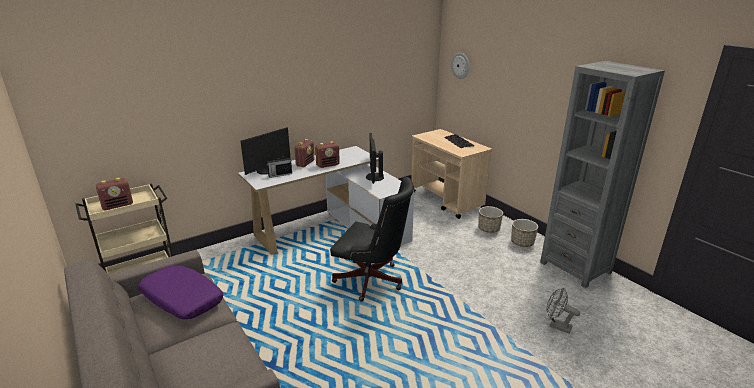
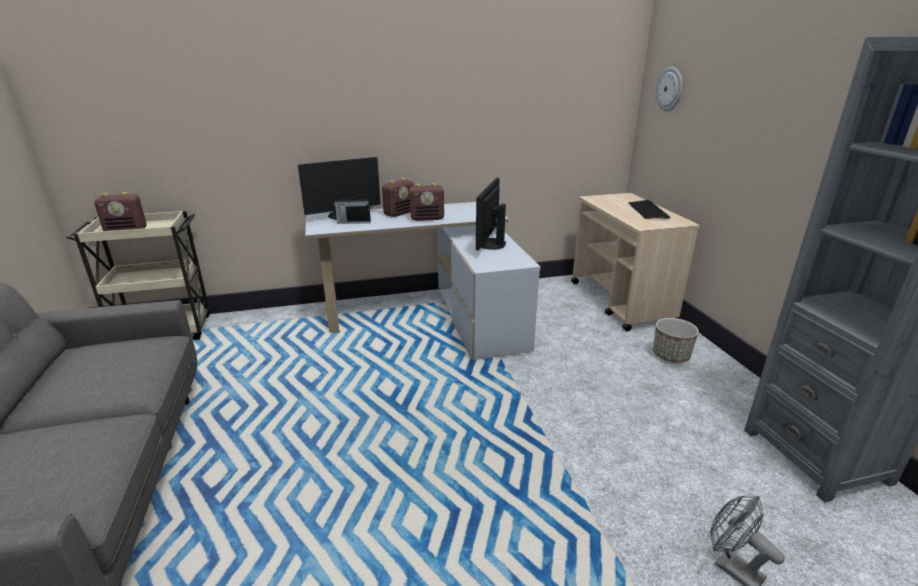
camera: 20 degrees right, 0 degrees up
purple pillow [138,265,223,319] -> none
black office chair [330,177,414,301] -> none
planter [511,219,538,247] -> none

